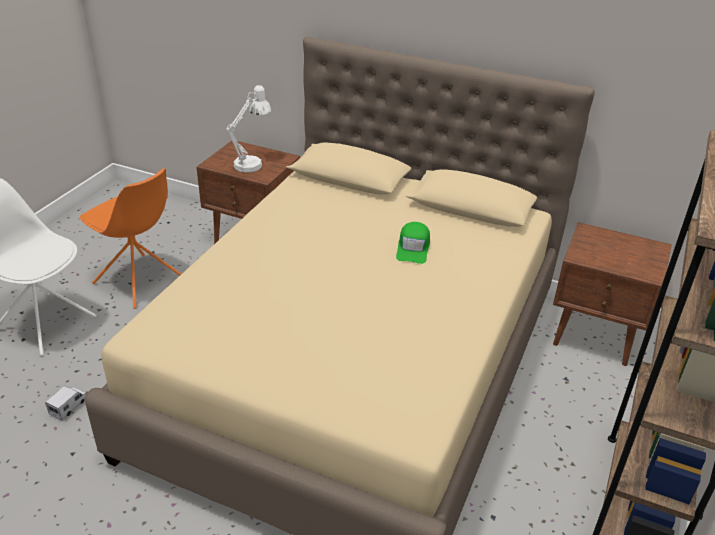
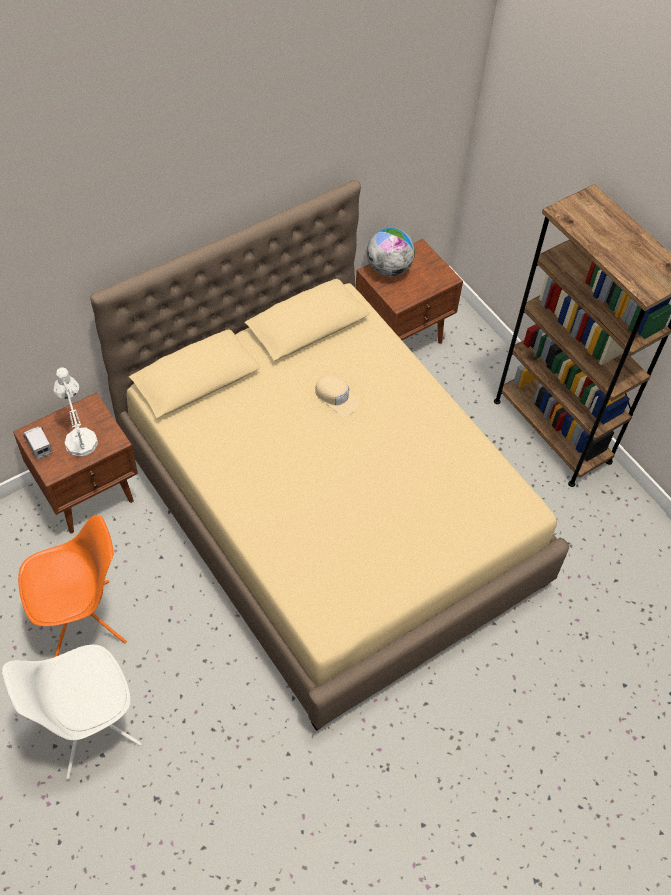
camera: 60 degrees left, 20 degrees up
toy truck [45,386,86,420] -> toy truck moved to [23,426,53,460]
green cap [396,222,430,264] -> beige cap [315,374,361,417]
none -> globe [367,228,415,277]

